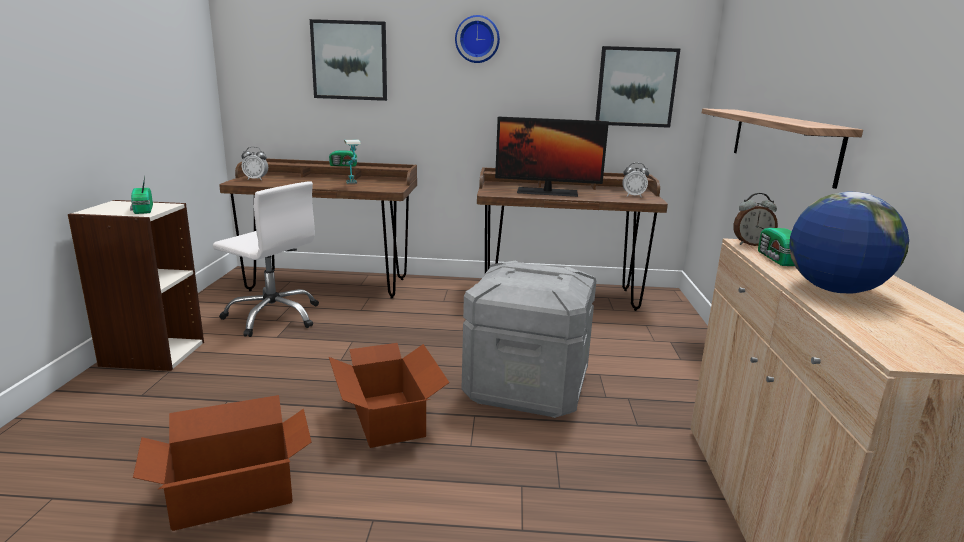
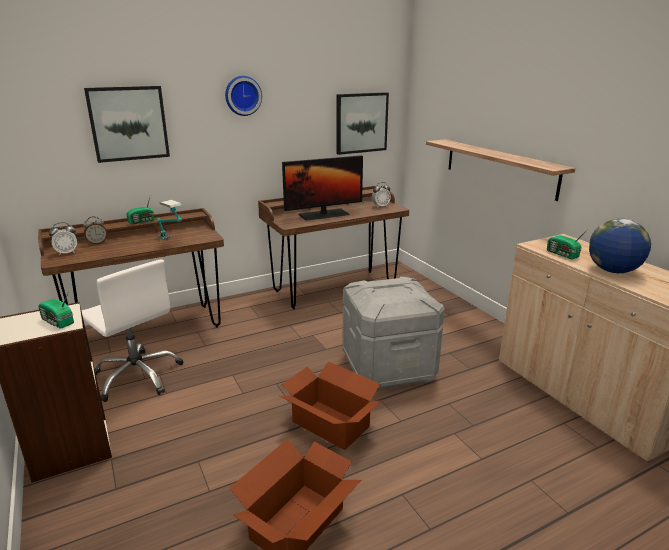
camera: 30 degrees left, 5 degrees up
white office chair [213,182,319,337] -> white office chair turned 45 degrees clockwise [82,259,184,402]
alarm clock [733,193,778,246] -> alarm clock moved to [83,216,107,245]

